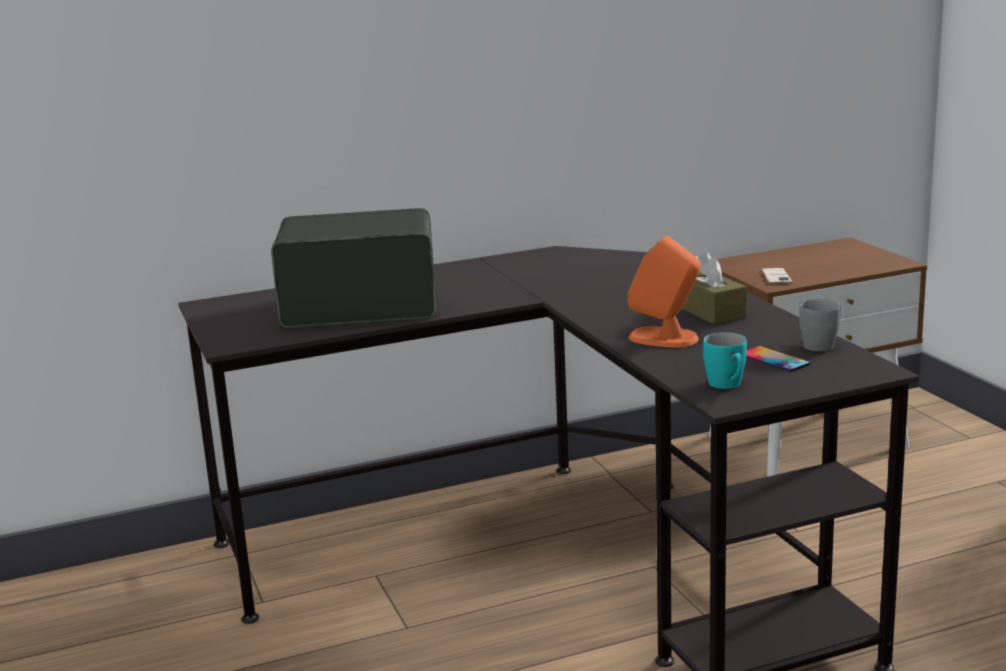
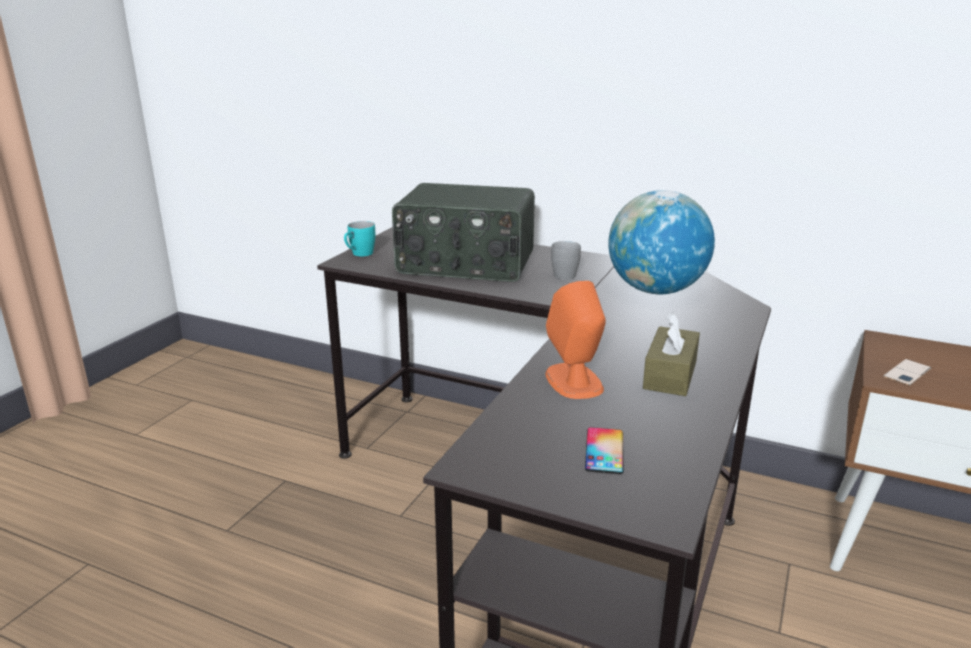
camera: 45 degrees right, 5 degrees up
radio [271,208,437,328] -> radio turned 150 degrees clockwise [392,183,535,282]
turquoise mug [703,332,747,389] -> turquoise mug moved to [344,221,376,256]
grey mug [799,299,841,351] -> grey mug moved to [551,241,581,280]
none -> globe [608,190,715,294]

